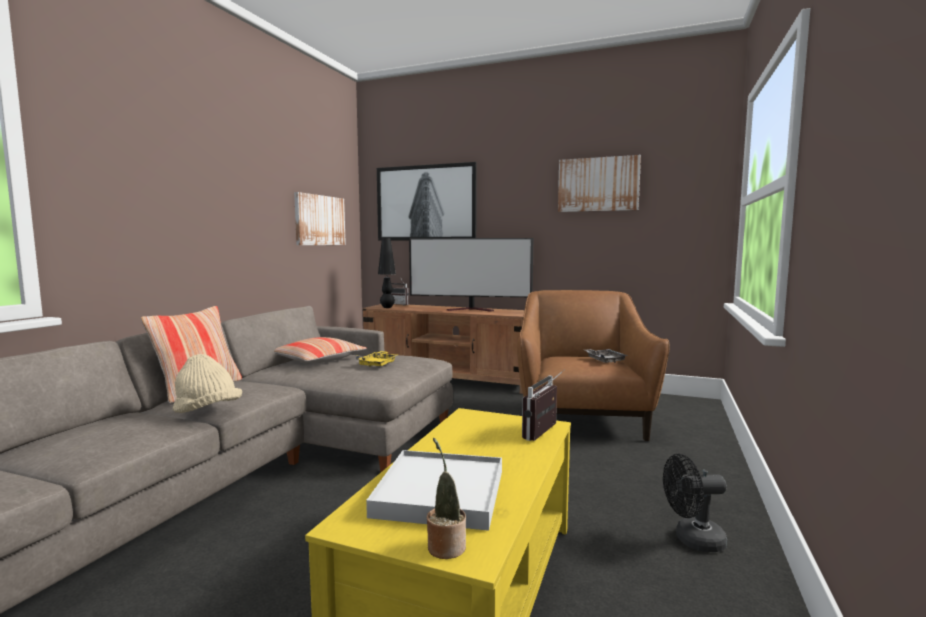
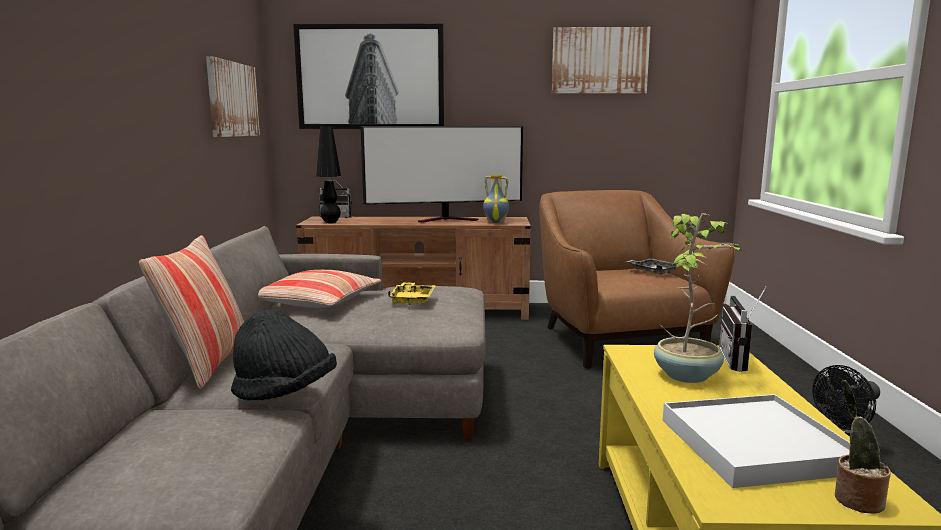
camera: 20 degrees left, 5 degrees up
beige hat [173,354,242,413] -> black hat [231,310,337,400]
none -> vase [483,175,509,224]
none -> potted plant [654,213,744,383]

